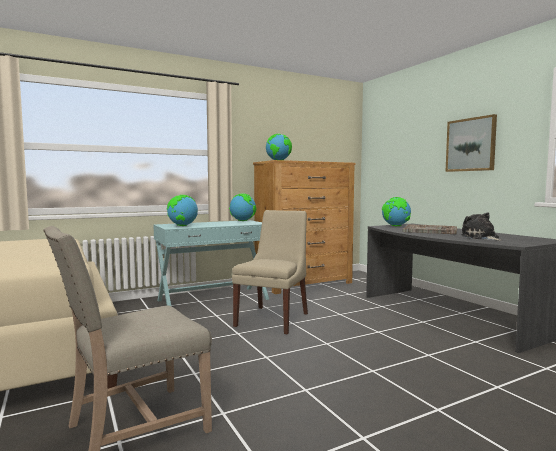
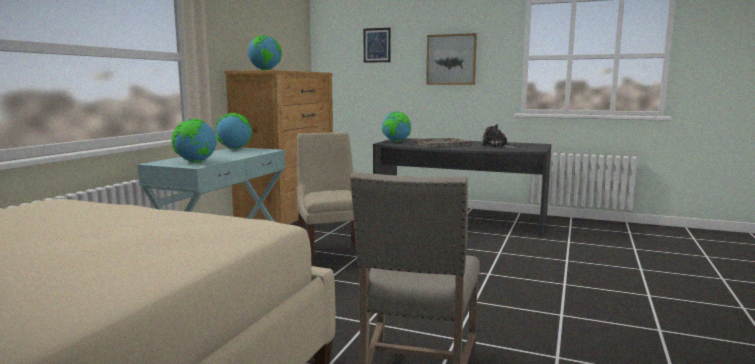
camera: 40 degrees left, 5 degrees up
none -> picture [364,28,391,63]

